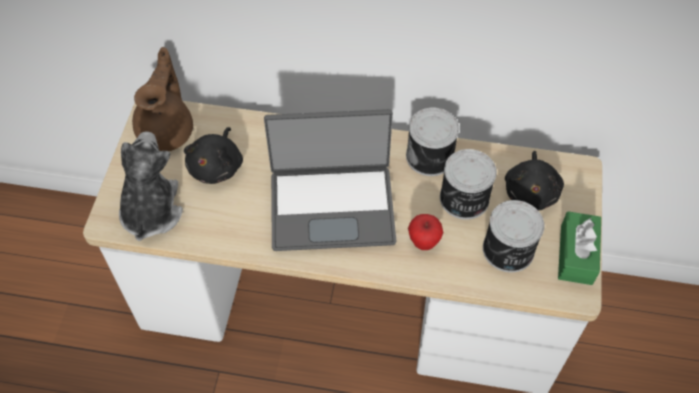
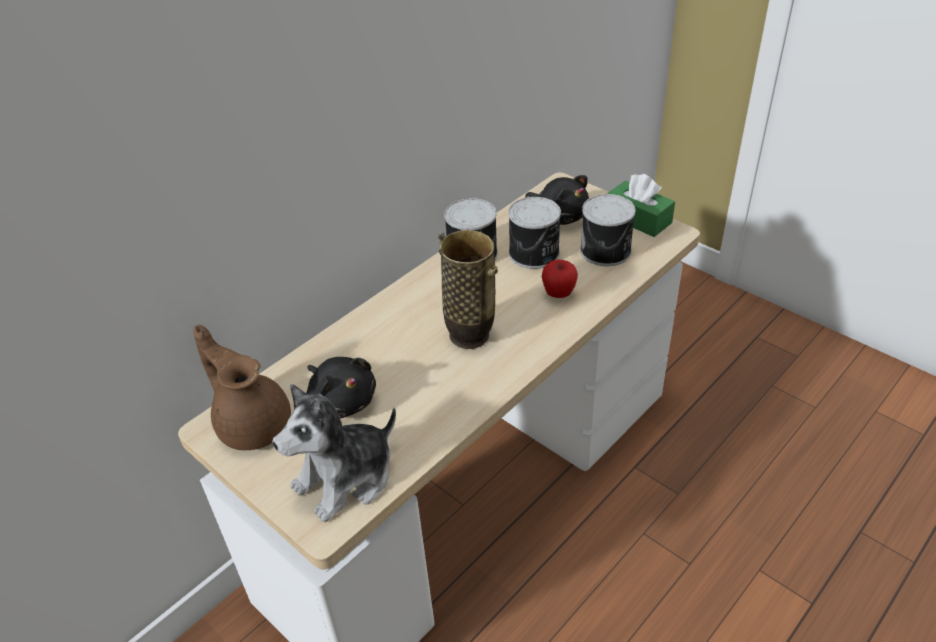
camera: 55 degrees left, 15 degrees down
plush toy [119,131,183,242] -> plush toy turned 75 degrees counterclockwise [273,384,396,522]
laptop [264,109,396,251] -> vase [438,230,498,349]

